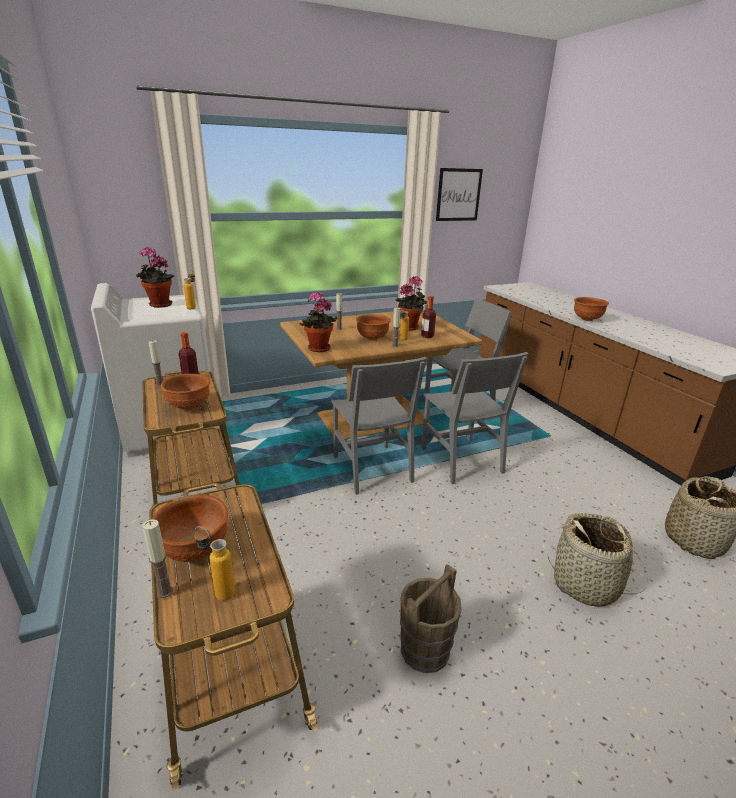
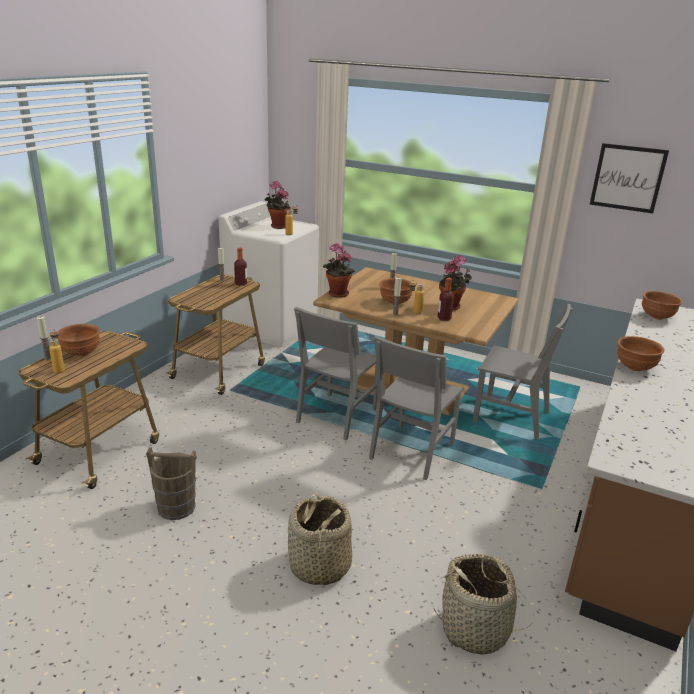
camera: 50 degrees right, 0 degrees up
brown bowl [161,374,210,410] -> brown bowl moved to [642,291,682,320]

